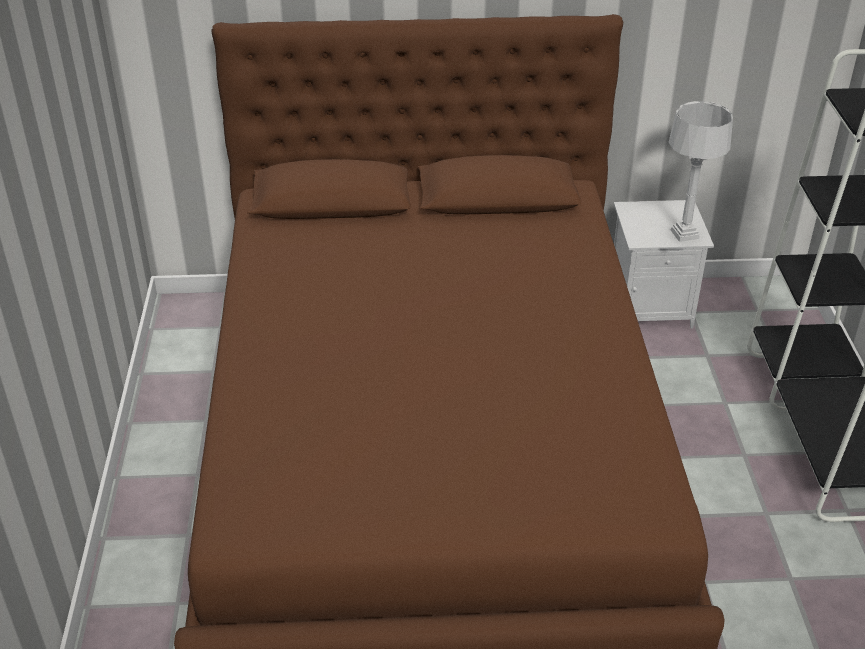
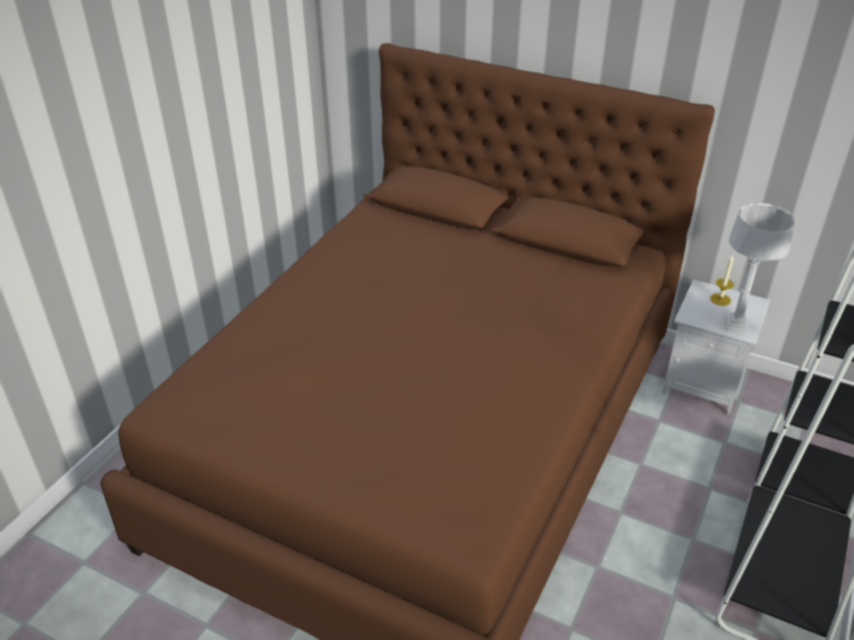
camera: 30 degrees right, 0 degrees up
none -> candle [710,254,734,306]

